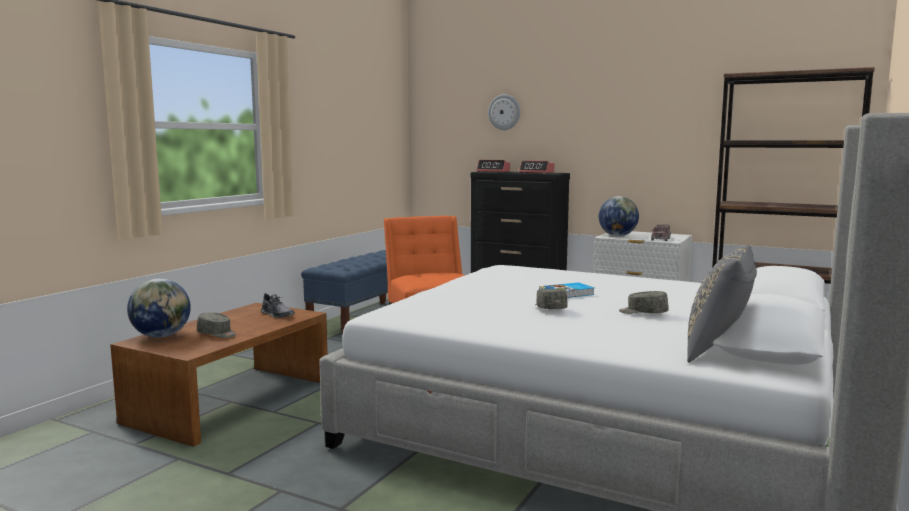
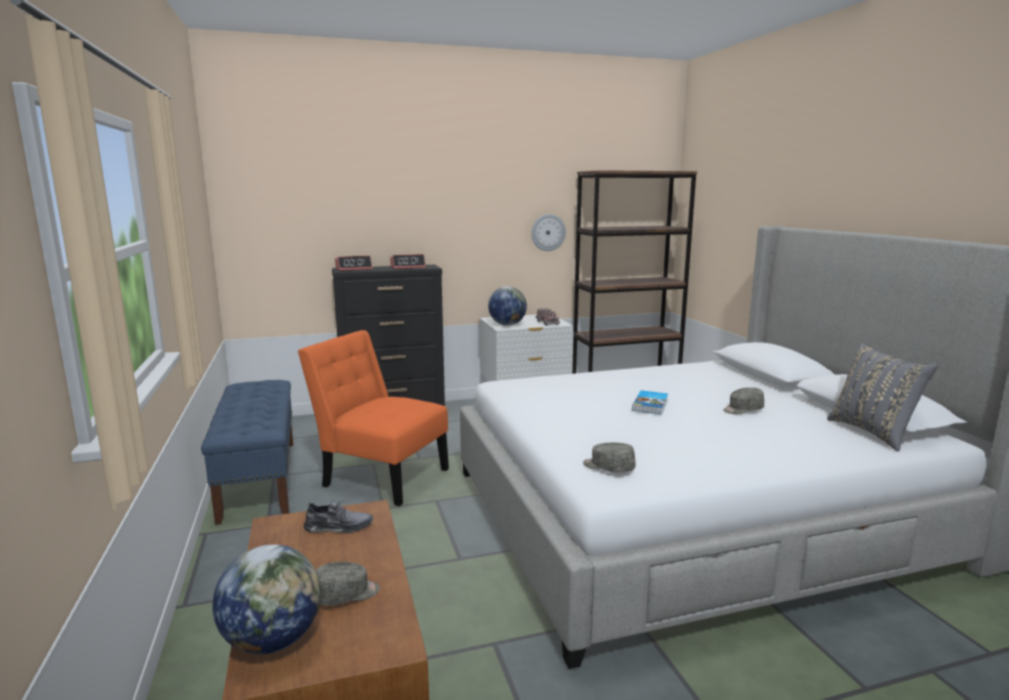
camera: 45 degrees left, 5 degrees up
wall clock [488,94,520,130] -> wall clock moved to [531,214,566,251]
grey cap [535,289,568,309] -> grey cap moved to [583,443,636,473]

